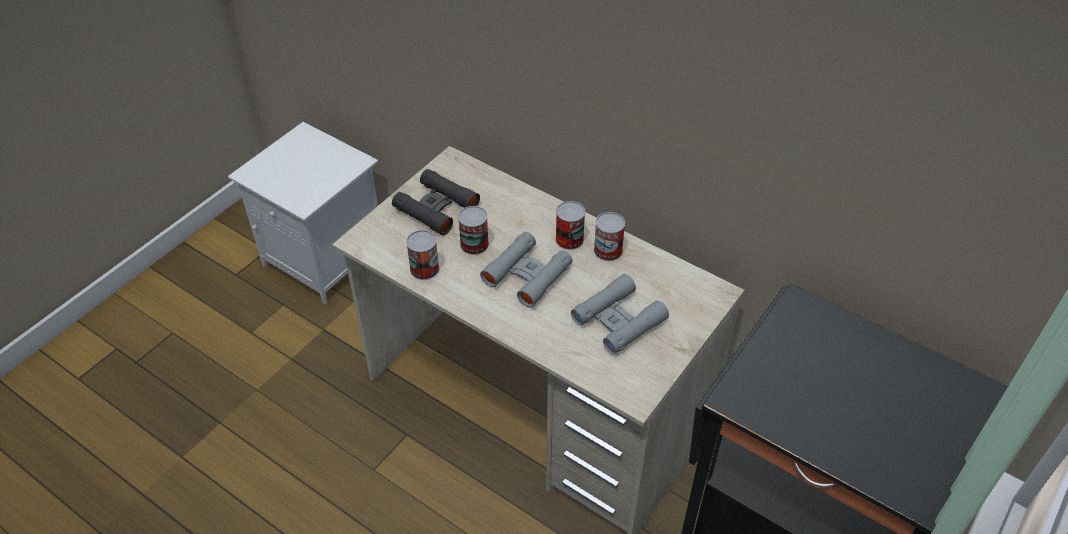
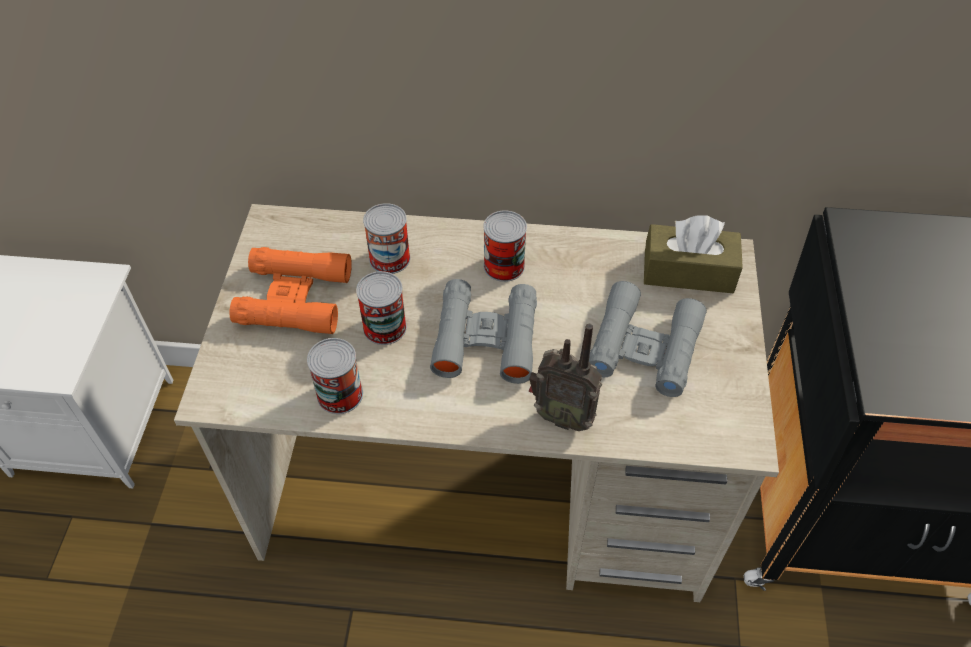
camera: 30 degrees left, 5 degrees up
black binoculars [392,169,480,235] -> orange binoculars [229,247,352,334]
can [594,212,625,261] -> can moved to [363,203,410,274]
none -> radio [529,324,602,431]
none -> brown tissue box [644,215,743,293]

